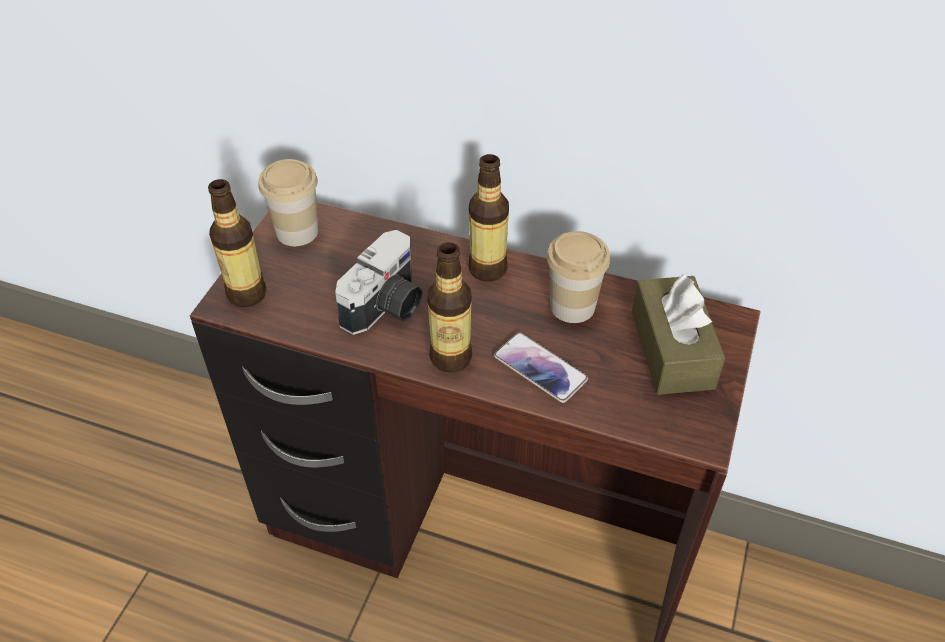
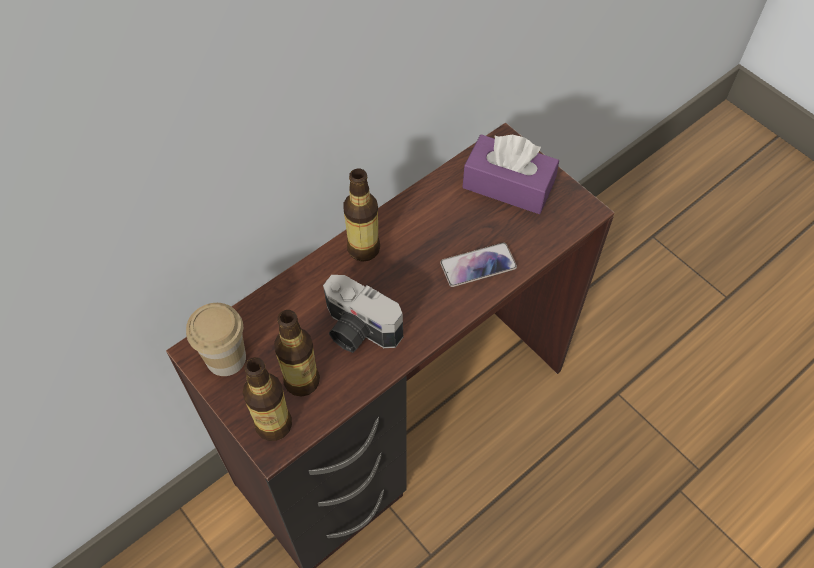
camera: 60 degrees left, 10 degrees up
camera [335,230,423,335] -> camera turned 150 degrees clockwise [323,275,403,353]
bottle [427,242,472,372] -> bottle moved to [274,310,320,397]
cup [546,231,610,323] -> none
brown tissue box [632,274,725,395] -> purple tissue box [463,134,559,214]

